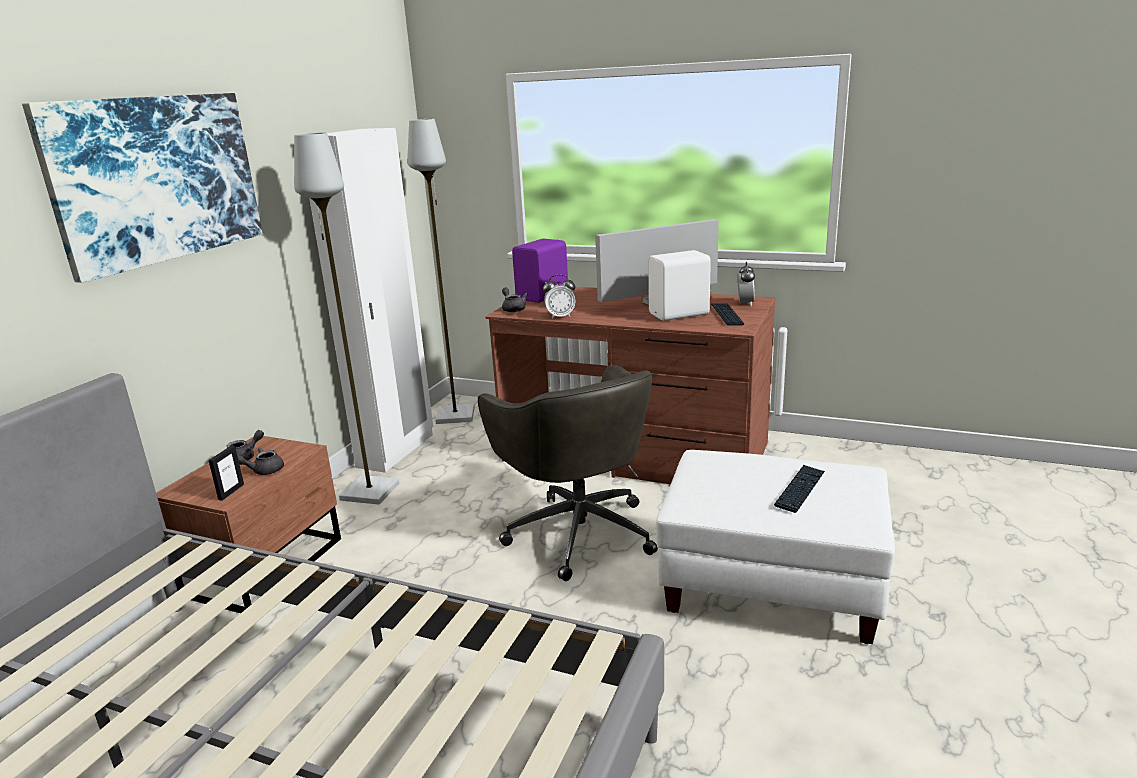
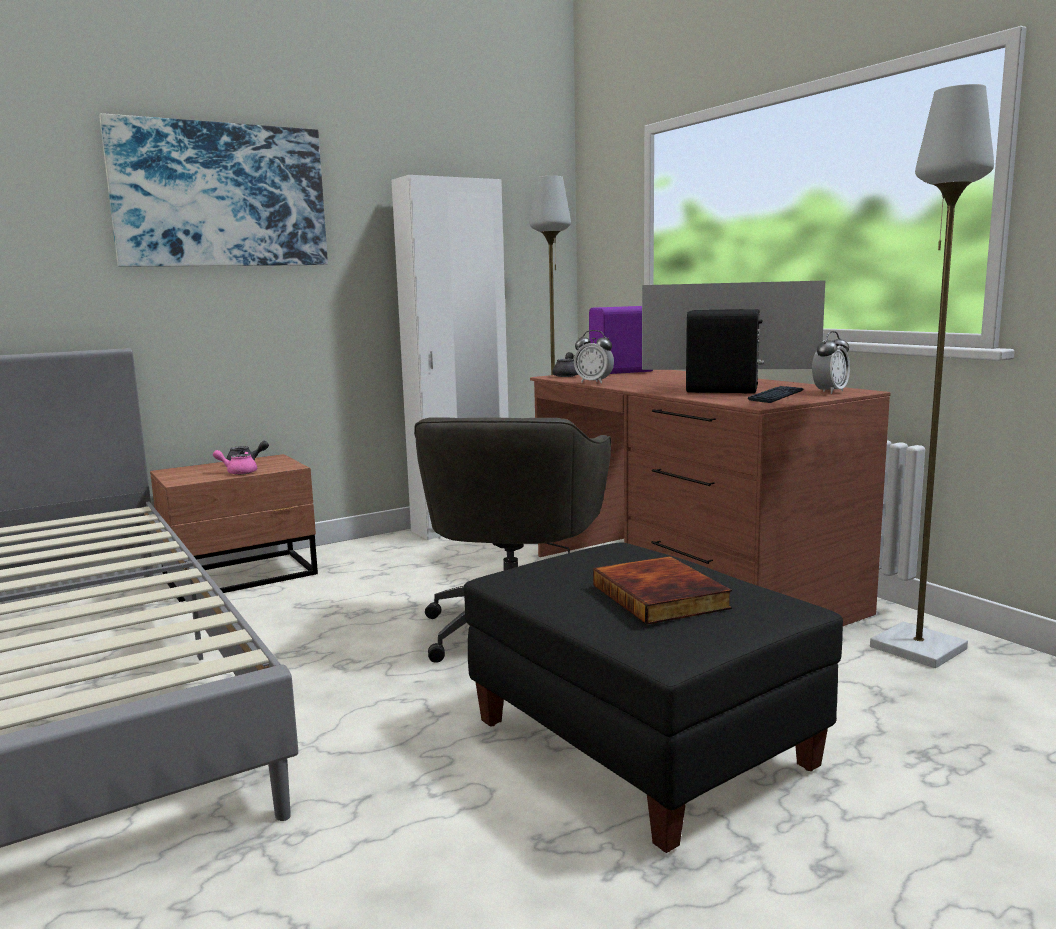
camera: 35 degrees right, 10 degrees down
picture frame [208,446,244,501] -> none
grey teapot [237,447,284,475] -> pink teapot [213,450,257,475]
grey floor lamp [294,133,399,505] -> grey floor lamp moved to [870,84,994,668]
white speaker [648,250,711,321] -> black speaker [686,309,764,393]
white ottoman [656,450,895,644] -> black ottoman [464,542,843,853]
keyboard [774,465,825,513] -> book [593,556,732,625]

